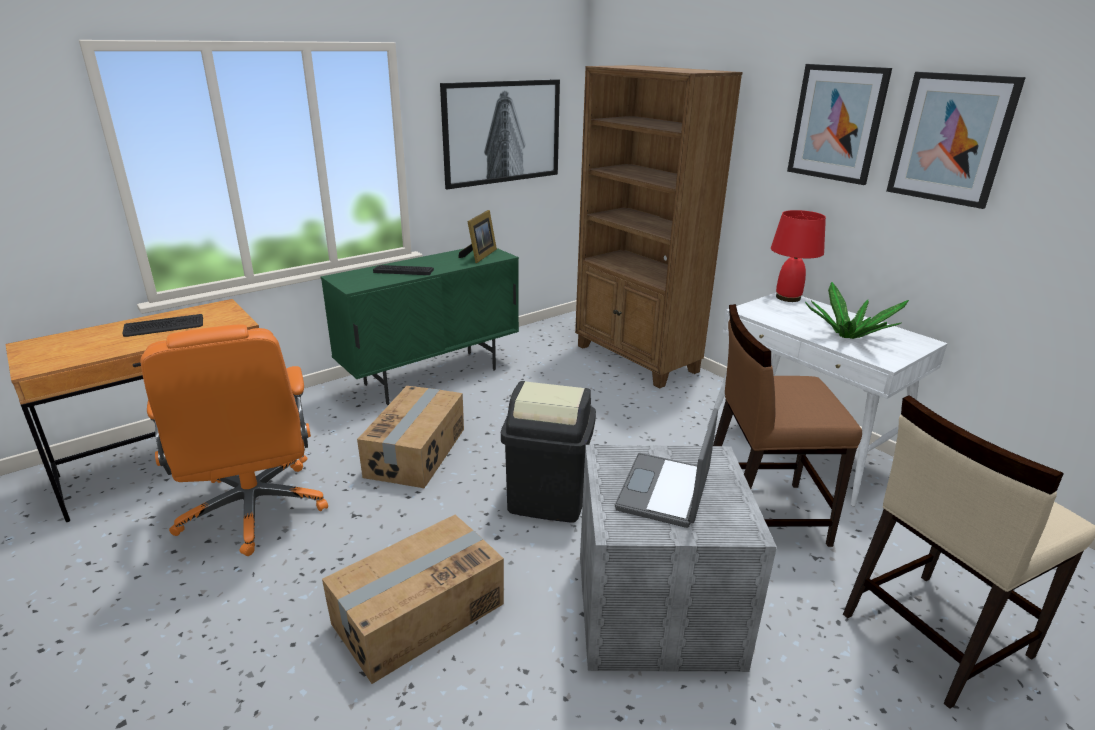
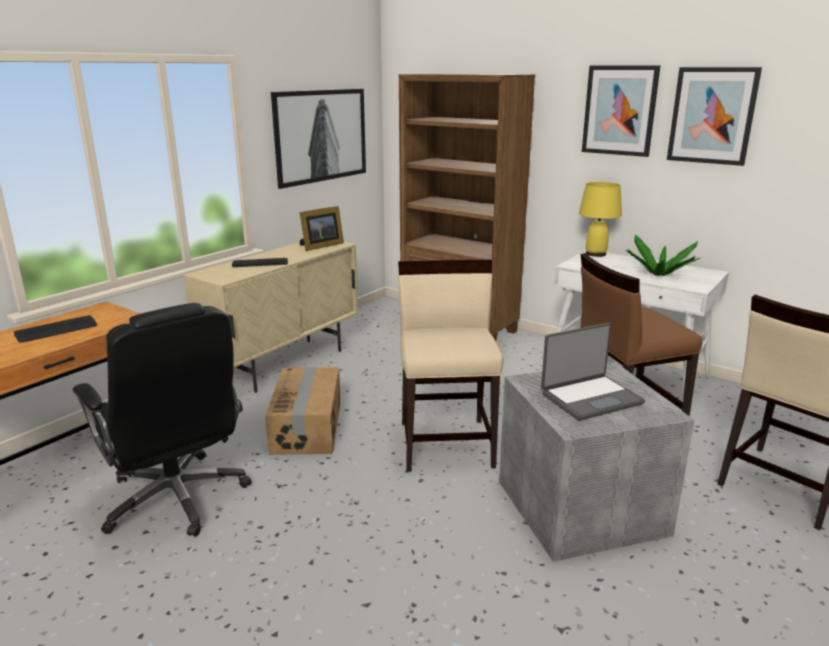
camera: 15 degrees left, 5 degrees down
orange office chair [140,324,328,556] -> black office chair [73,303,252,537]
green cabinet [321,248,519,405] -> beige cabinet [183,242,358,393]
cardboard box [322,515,504,684] -> none
picture frame [458,210,497,263] -> picture frame turned 45 degrees clockwise [300,206,344,251]
black trash can [501,381,596,523] -> beige chair [398,260,504,472]
laptop [615,408,718,528] -> laptop turned 120 degrees counterclockwise [541,323,645,421]
red table lamp [771,210,826,302] -> yellow table lamp [579,182,622,257]

